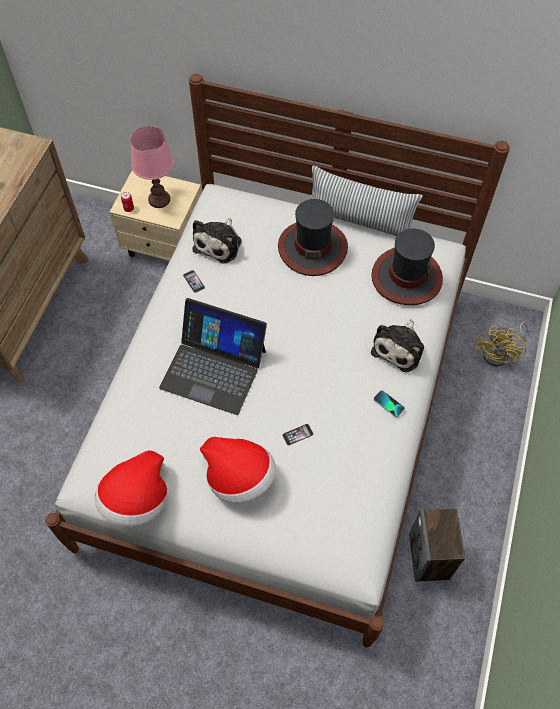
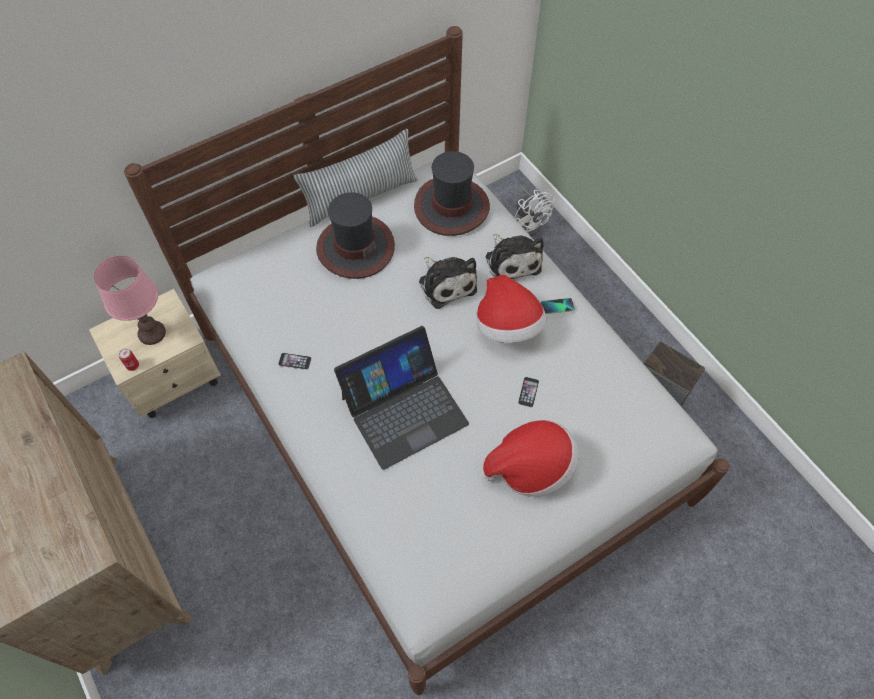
camera: 50 degrees left, 0 degrees up
hat [95,451,167,526] -> hat moved to [476,275,546,343]
plush toy [192,218,242,263] -> plush toy moved to [419,257,477,309]
yellow fan [476,322,528,366] -> white fan [514,185,554,237]

